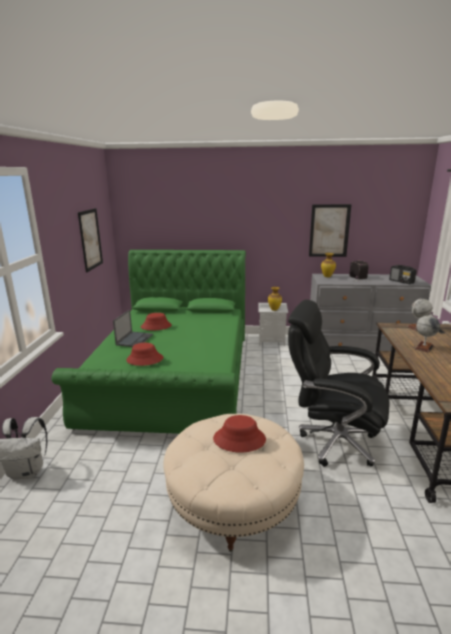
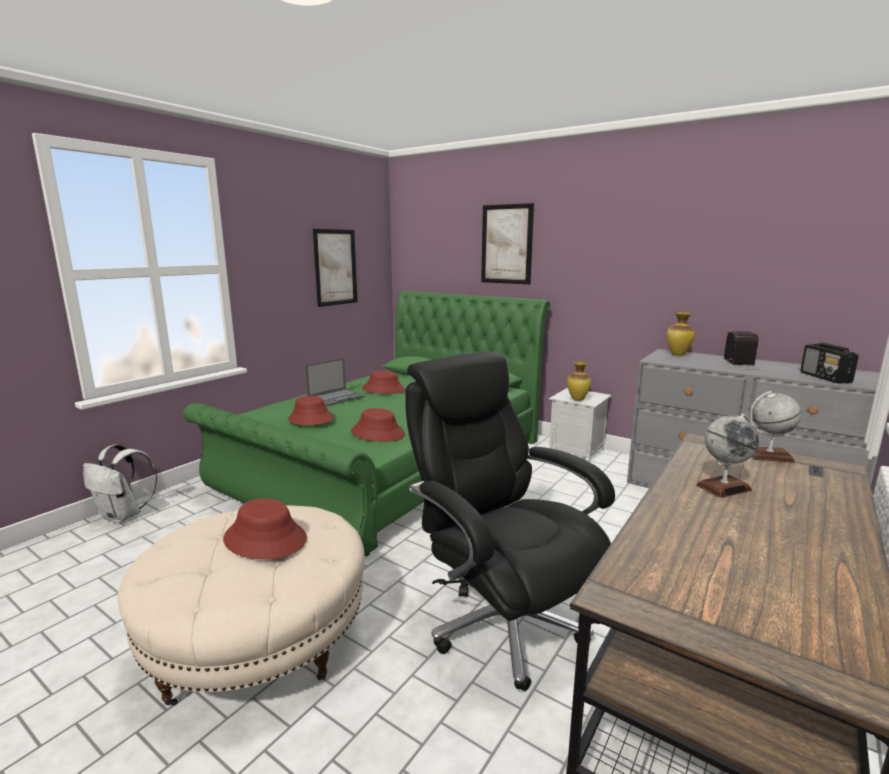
camera: 30 degrees right, 5 degrees down
picture [309,204,352,257] -> picture moved to [481,203,534,284]
none -> red hat [351,408,405,442]

